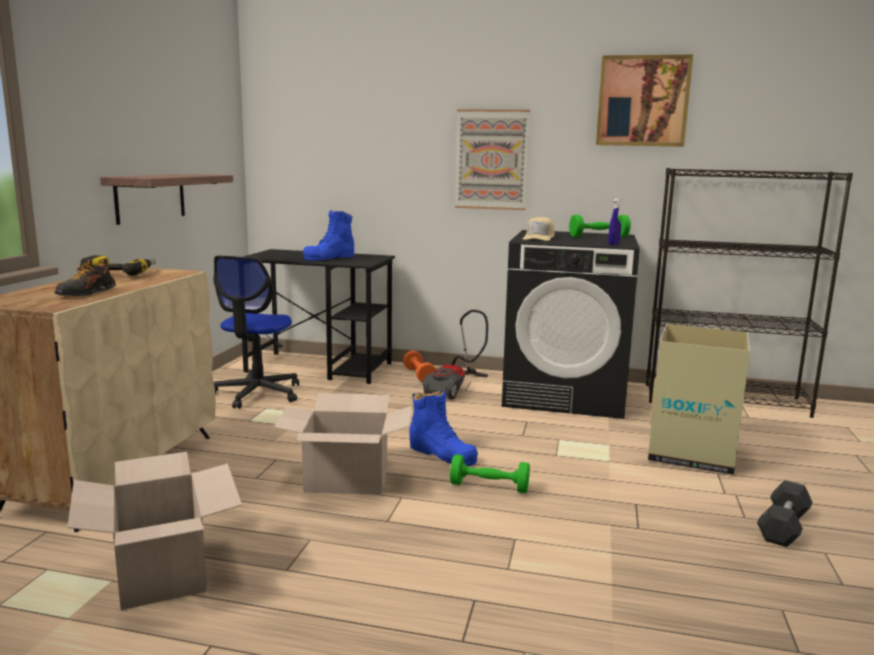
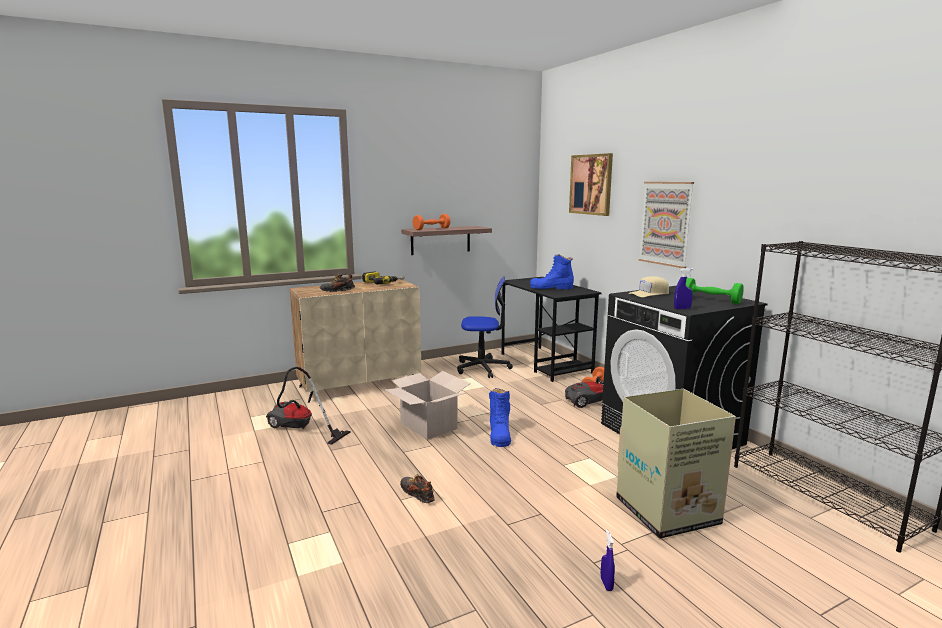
camera: 50 degrees right, 0 degrees up
cardboard box [67,452,242,610] -> vacuum cleaner [266,367,351,445]
office chair [213,256,299,409] -> office chair turned 150 degrees counterclockwise [457,276,513,378]
green dumbbell [450,454,530,493] -> none
picture [596,55,693,147] -> picture moved to [569,153,613,216]
black dumbbell [757,480,813,547] -> blue spray bottle [601,530,615,591]
none -> shoe [400,474,435,503]
none -> orange dumbbell [412,214,451,230]

